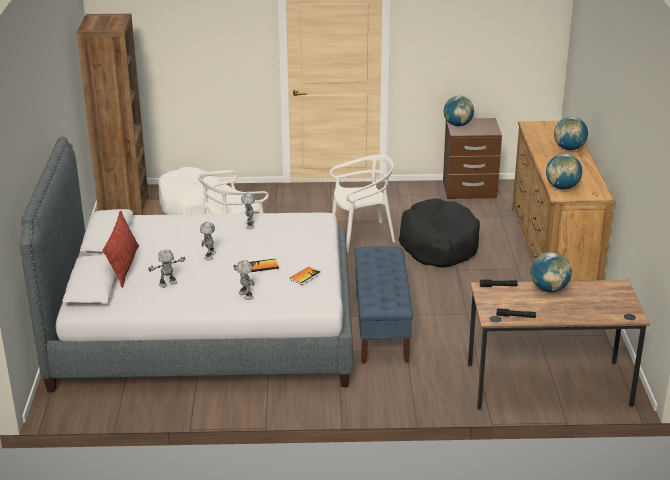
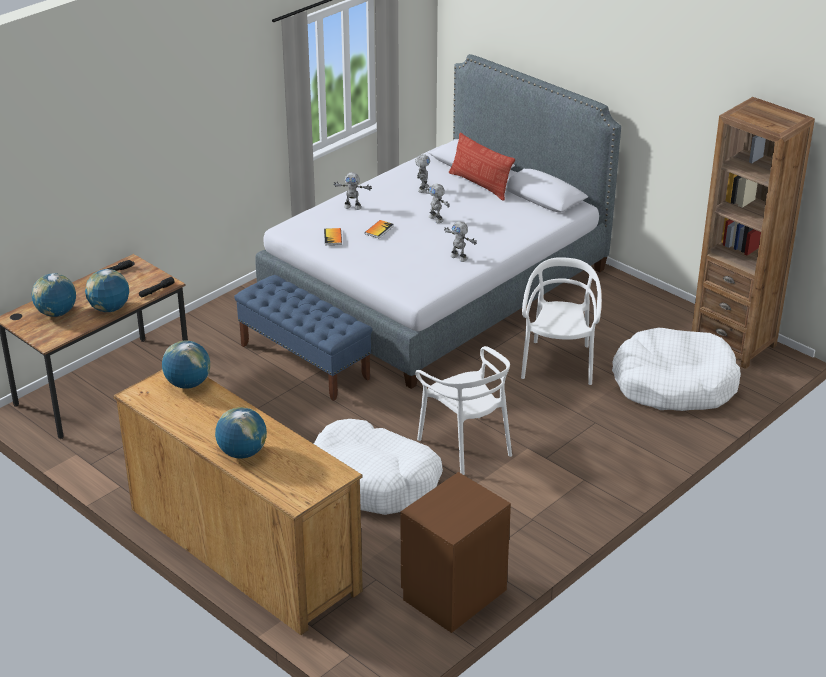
camera: 135 degrees right, 5 degrees up
white chair [330,154,395,252] -> white chair turned 60 degrees counterclockwise [415,346,512,475]
black dog bed [398,198,480,268] -> white dog bed [314,419,443,515]
globe [443,96,474,126] -> globe moved to [32,273,76,317]

